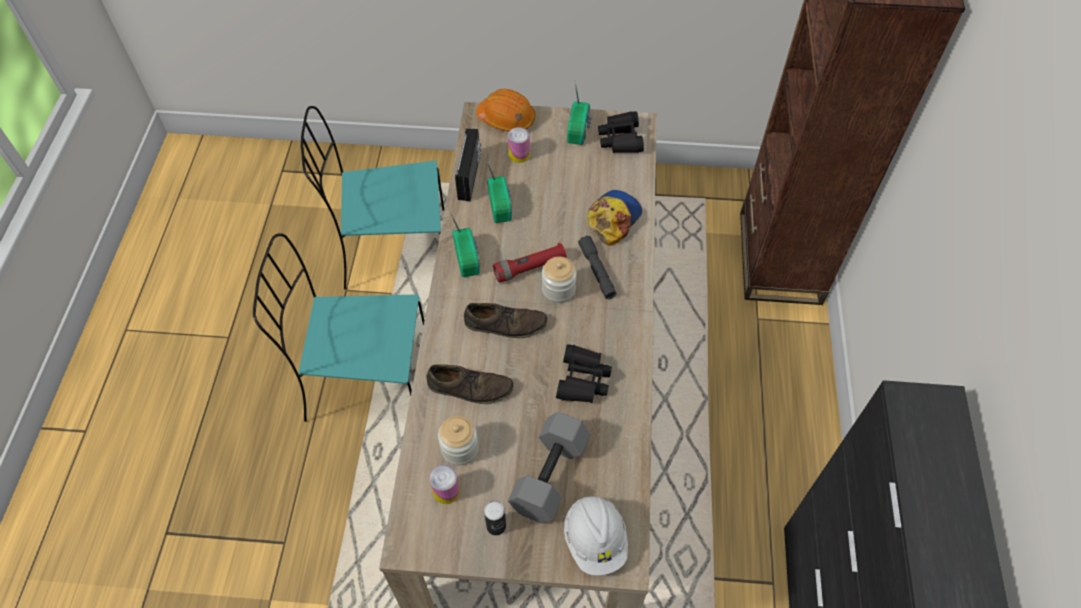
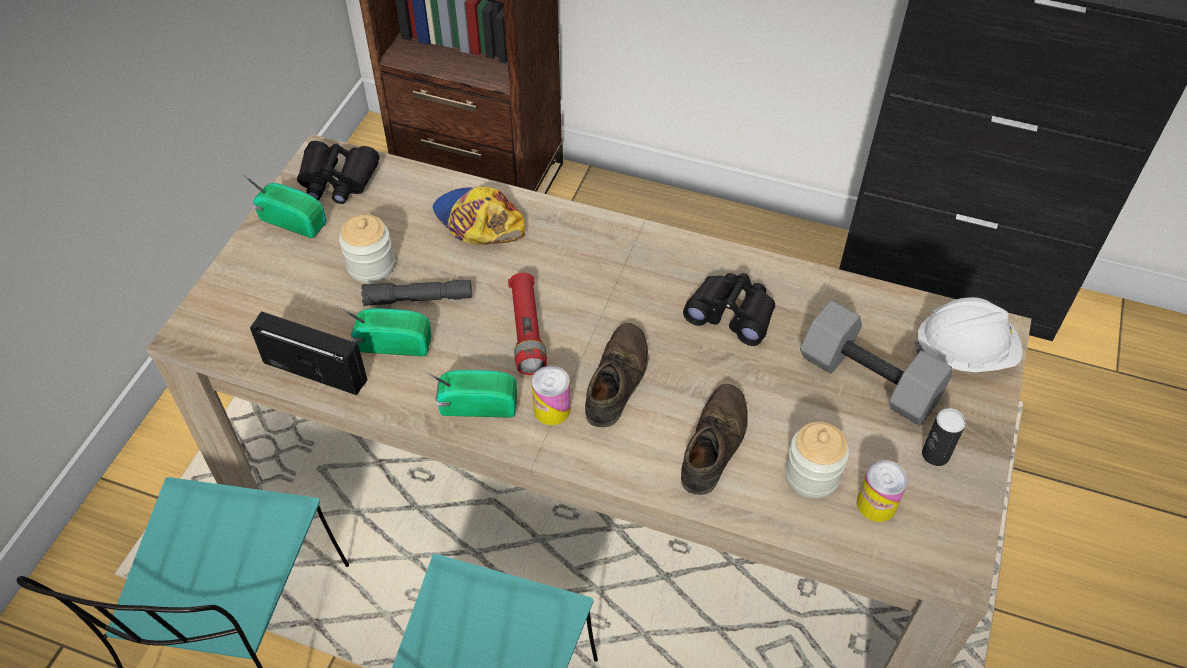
camera: 75 degrees left, 5 degrees down
orange hard hat [476,89,535,132] -> none
can [508,127,530,163] -> can moved to [531,366,571,425]
jar [542,256,577,303] -> jar moved to [339,214,395,283]
grey flashlight [578,235,617,299] -> grey flashlight moved to [361,280,472,306]

